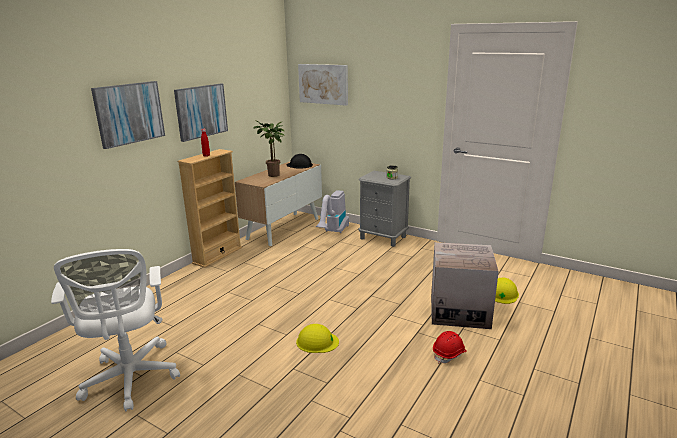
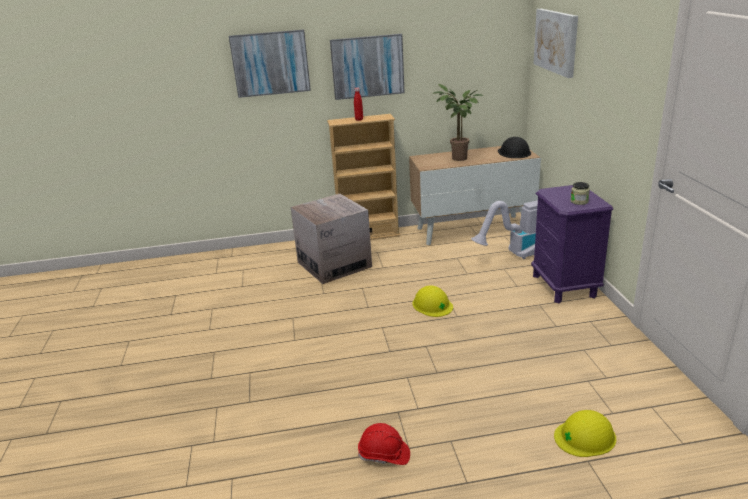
camera: 50 degrees right, 5 degrees up
white office chair [51,249,180,412] -> none
yellow hard hat [296,324,339,353] -> yellow hard hat moved to [412,286,453,317]
grey nightstand [358,171,411,247] -> purple nightstand [531,185,613,304]
cardboard box [431,242,499,329] -> cardboard box moved to [291,194,372,284]

